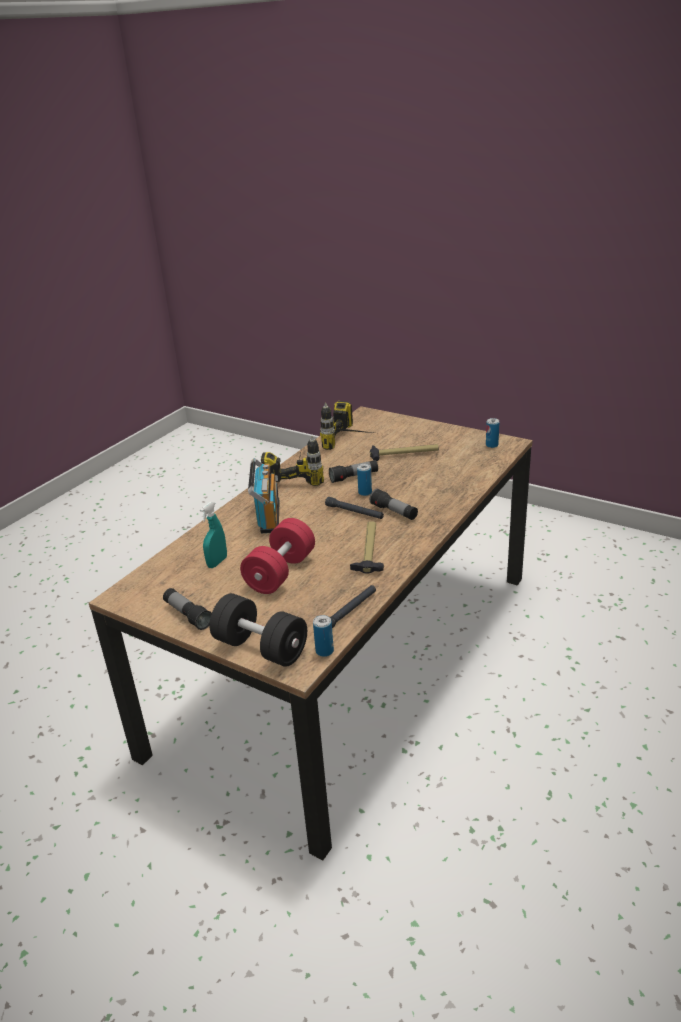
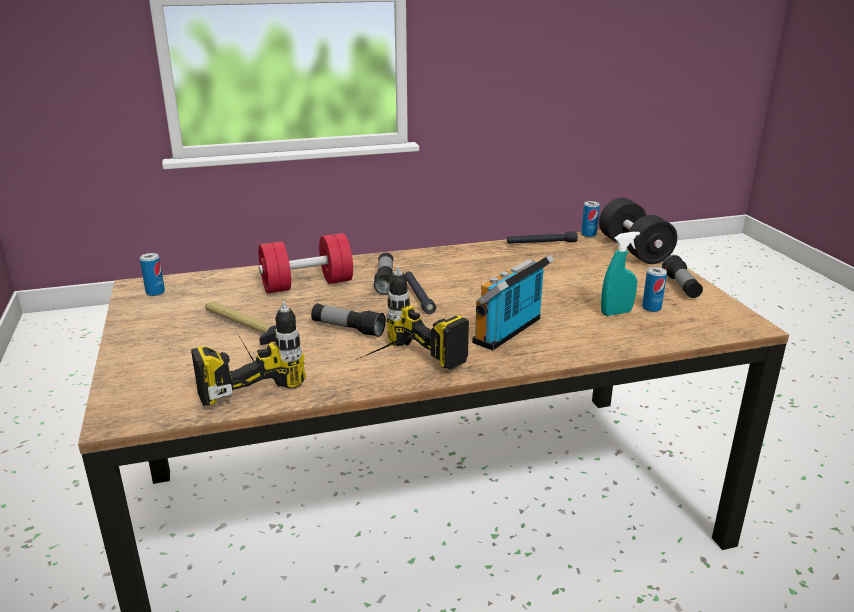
camera: 140 degrees left, 5 degrees down
red dumbbell [240,518,315,594] -> red dumbbell moved to [258,233,353,294]
hammer [350,521,384,574] -> none
can [357,464,372,496] -> can moved to [642,267,667,312]

